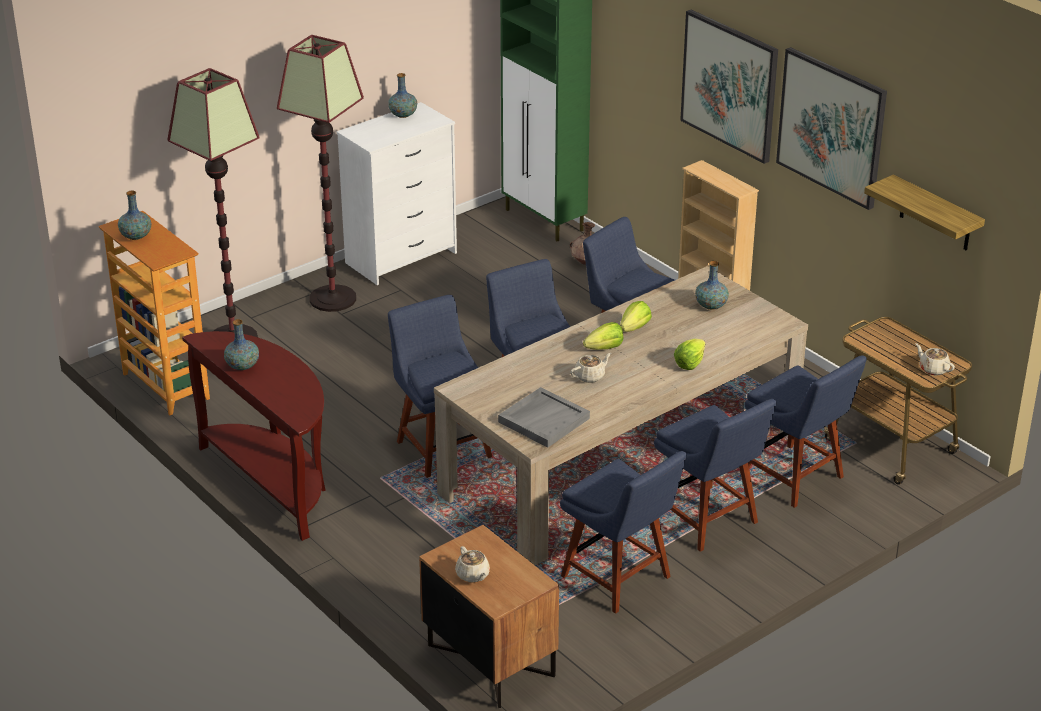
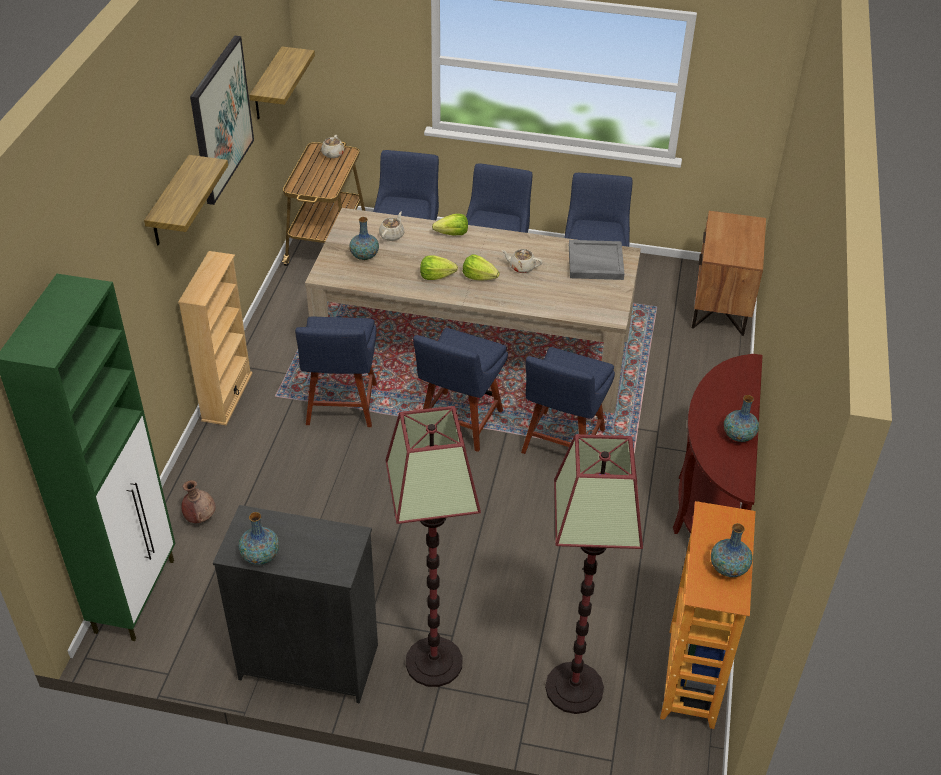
camera: 130 degrees left, 10 degrees up
white dresser [336,102,457,285] -> black dresser [213,505,378,703]
beige teapot [455,546,490,582] -> beige teapot moved to [379,211,404,241]
picture [680,10,778,164] -> shelf [144,155,228,245]

